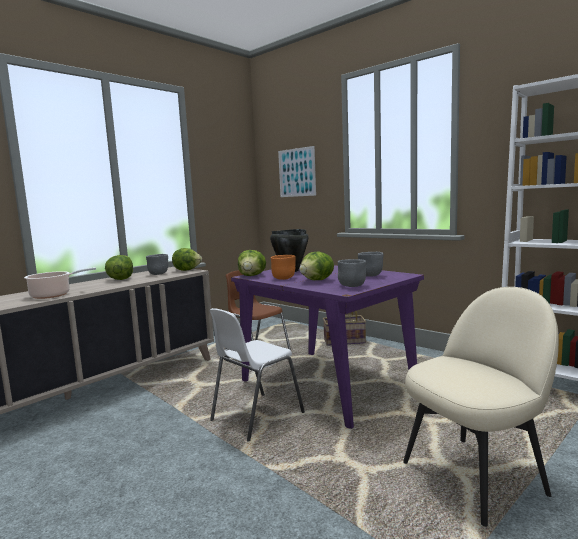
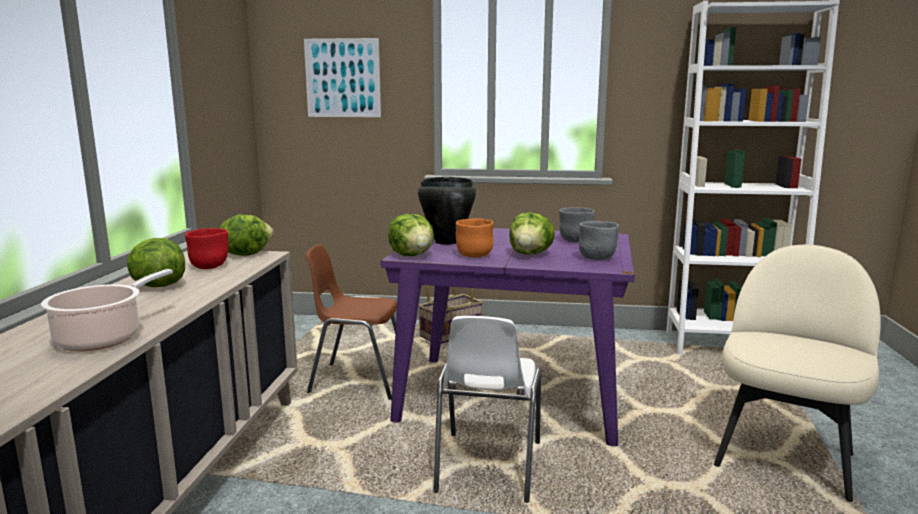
camera: 35 degrees left, 5 degrees up
grey bowl [146,254,168,275] -> red bowl [185,228,228,269]

